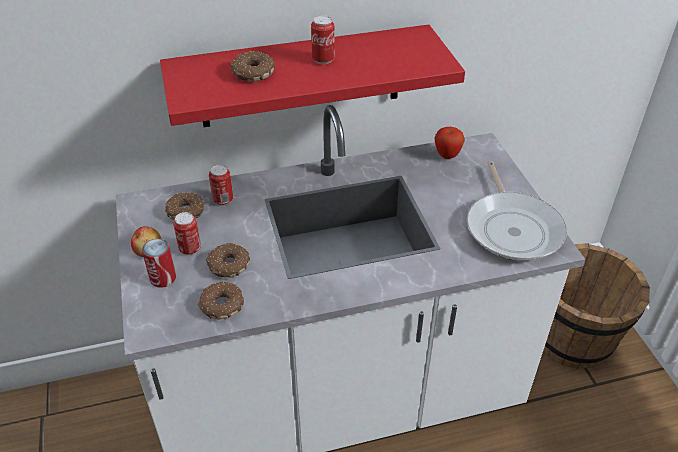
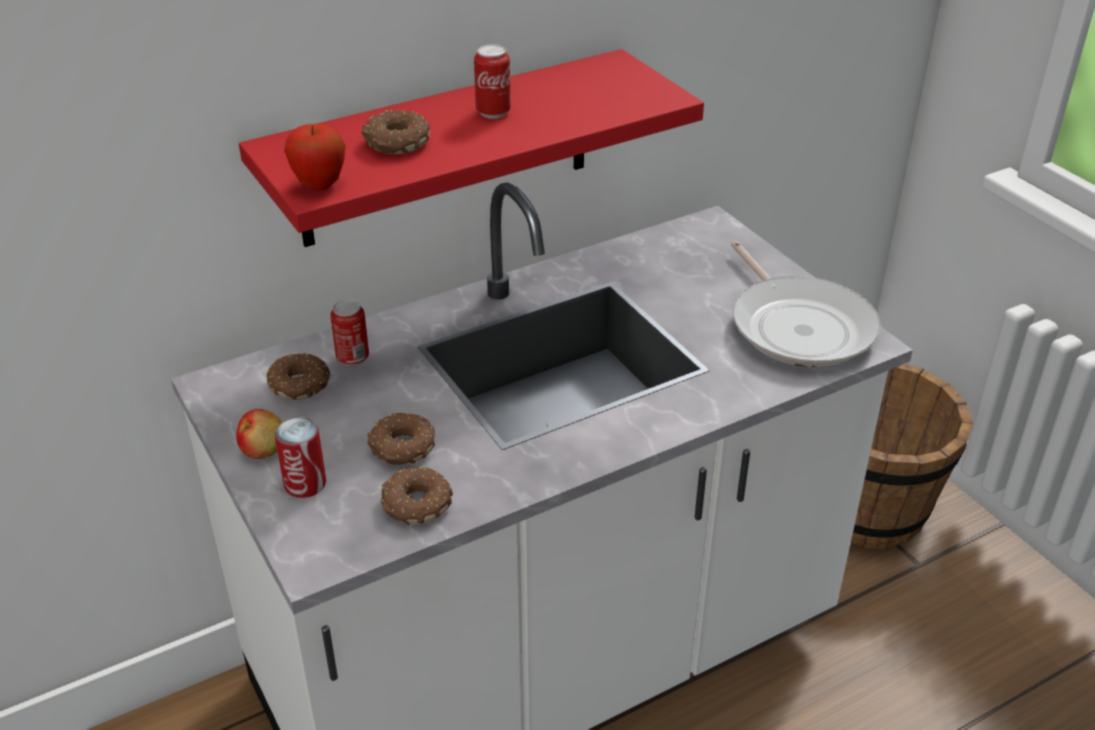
camera: 15 degrees left, 5 degrees down
can [173,212,201,255] -> none
apple [434,127,465,159] -> apple moved to [284,124,346,190]

